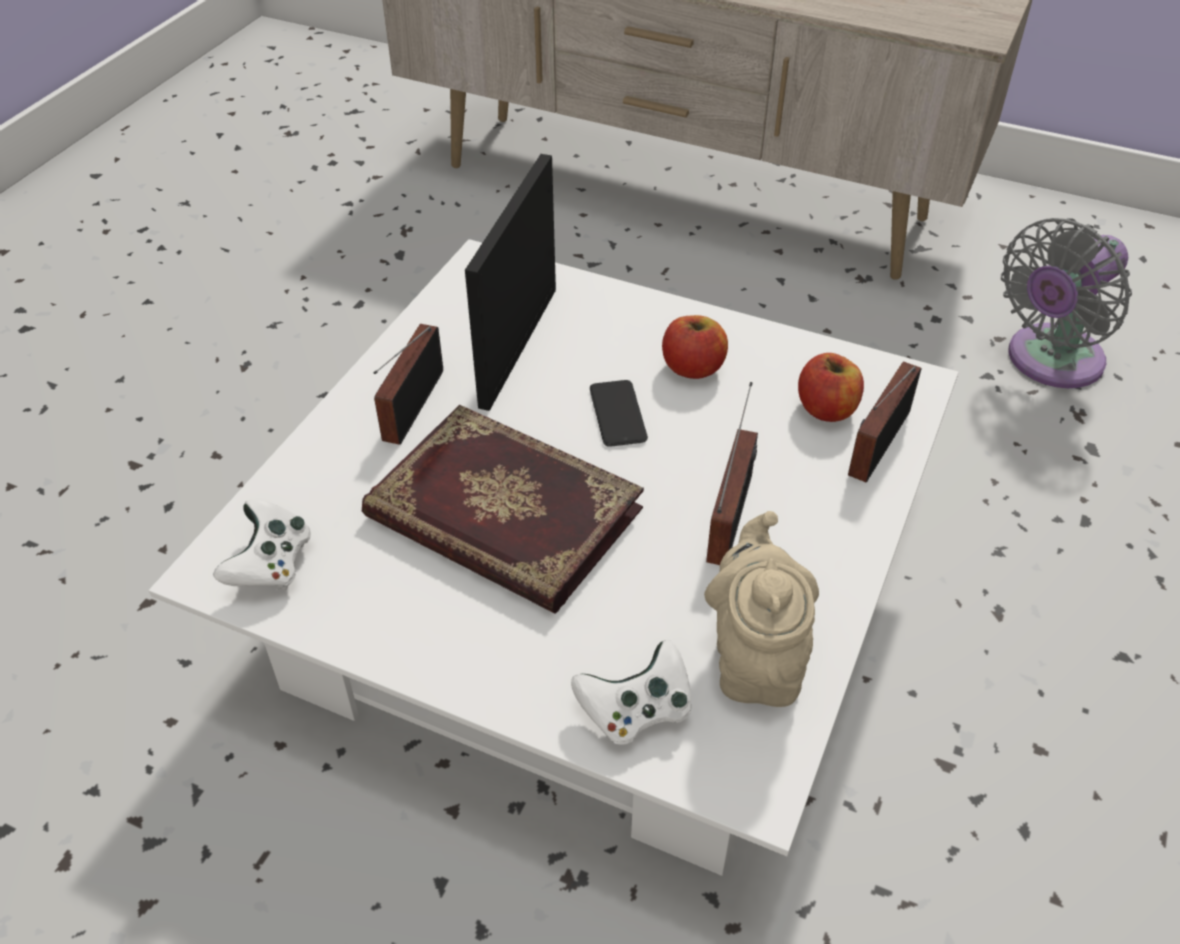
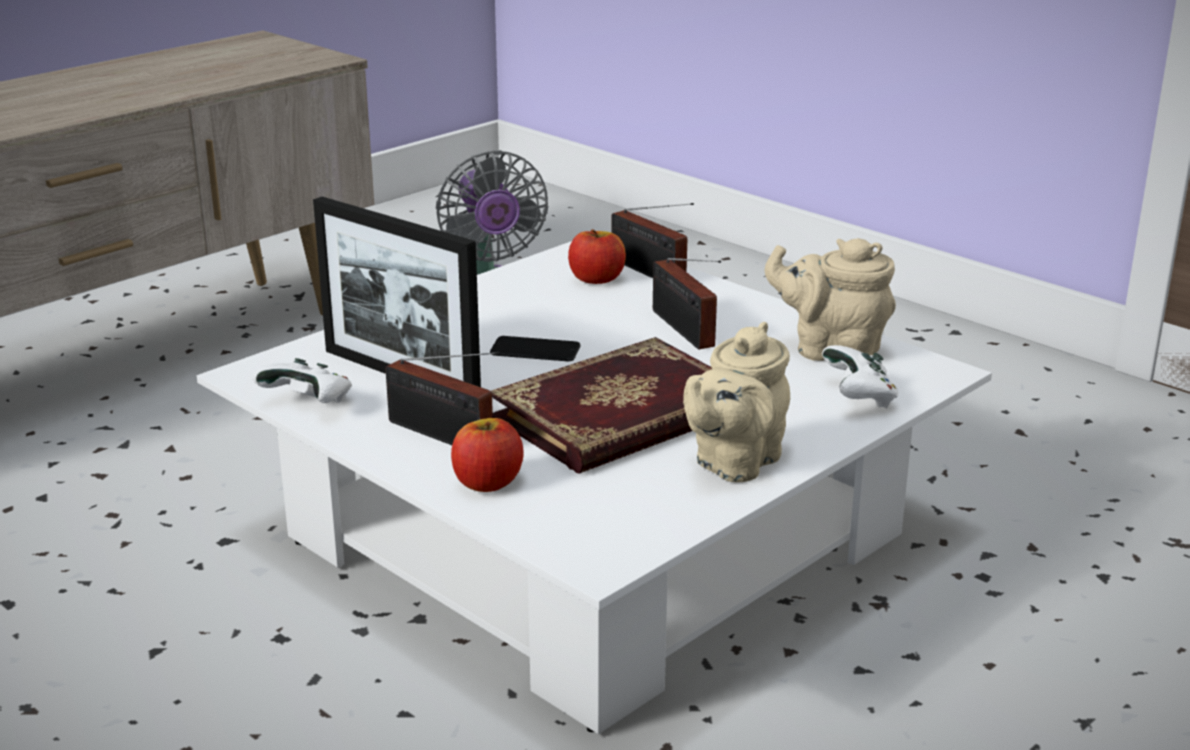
camera: 70 degrees left, 20 degrees down
white game controller [213,499,311,590] -> white game controller moved to [253,358,352,403]
apple [662,315,728,379] -> apple moved to [451,418,524,492]
radio [706,382,758,565] -> radio turned 150 degrees counterclockwise [653,258,721,349]
none -> beige teapot [683,322,790,482]

